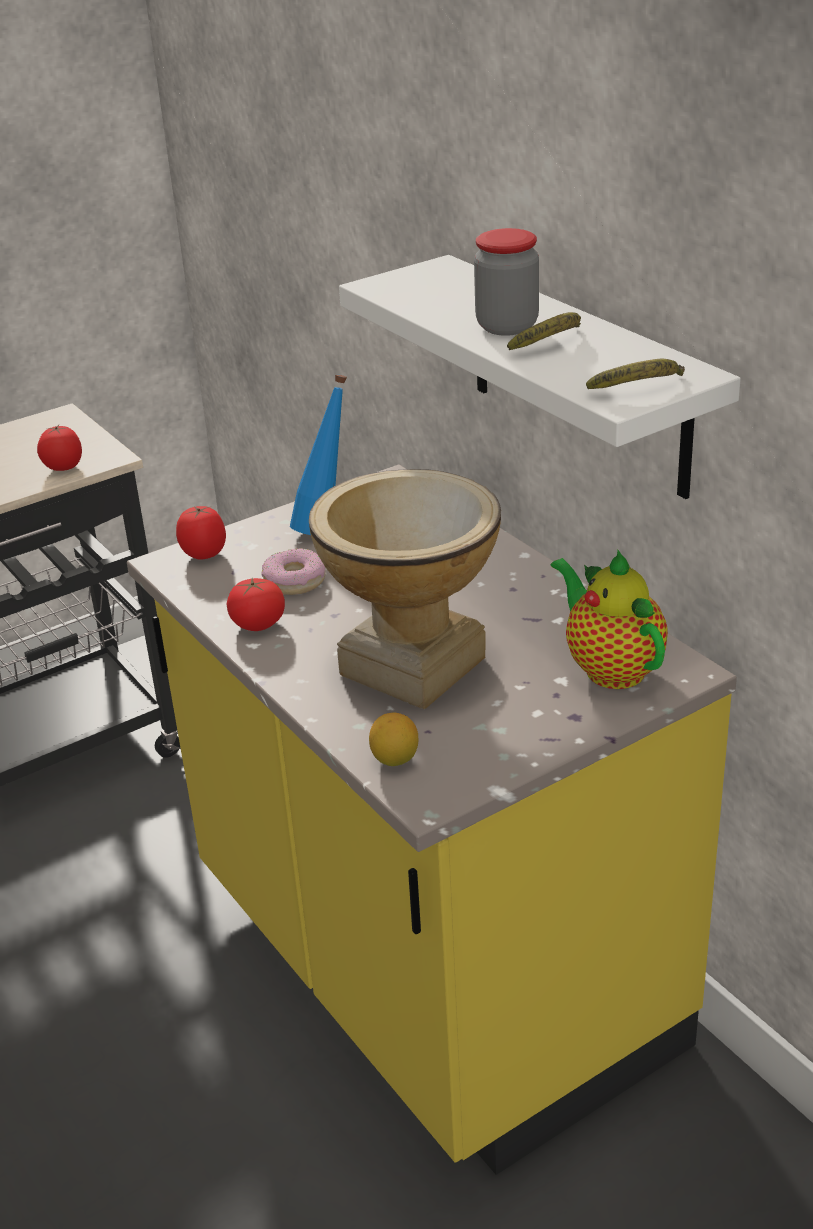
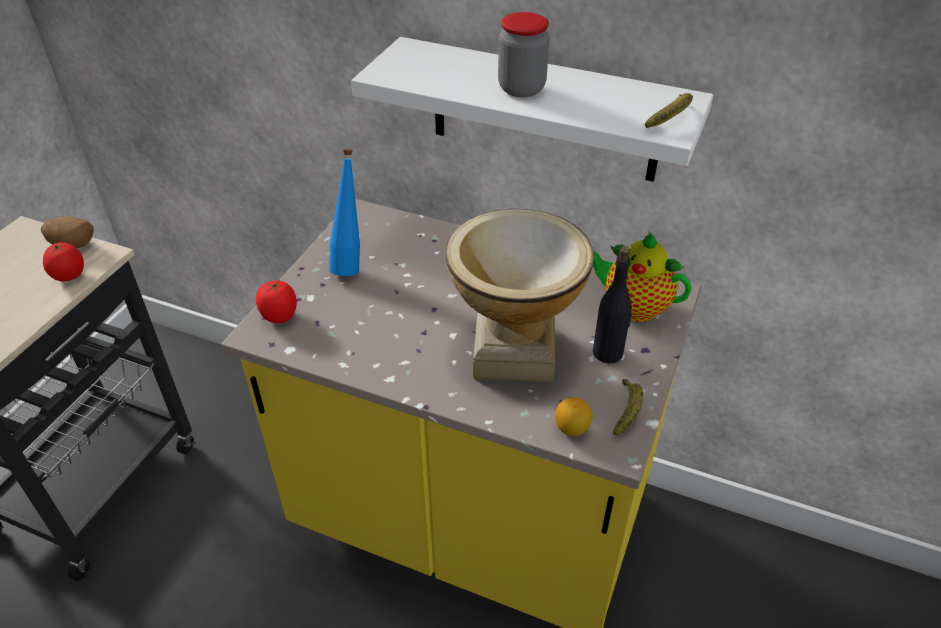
camera: 35 degrees left, 10 degrees up
tomato [227,578,285,631] -> none
donut [261,548,325,595] -> none
banana [507,312,581,350] -> banana moved to [613,379,643,435]
none -> potato [41,216,94,248]
none -> black bottle [593,246,632,363]

